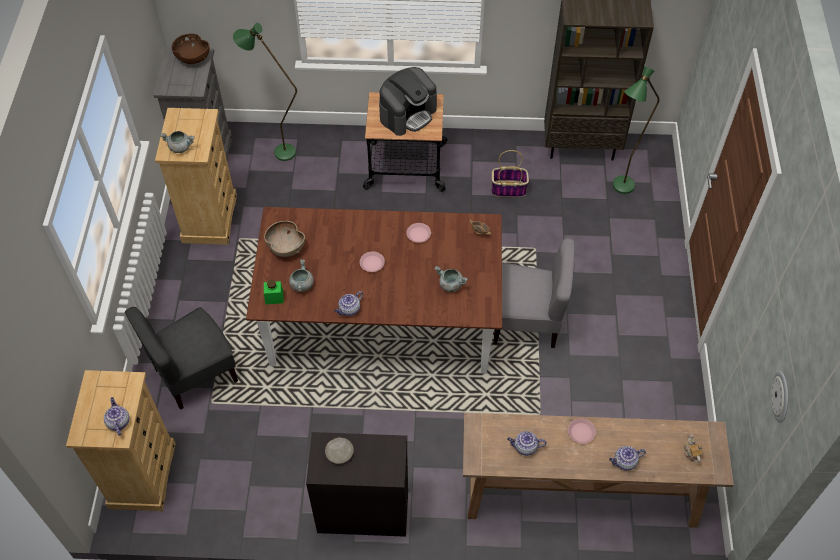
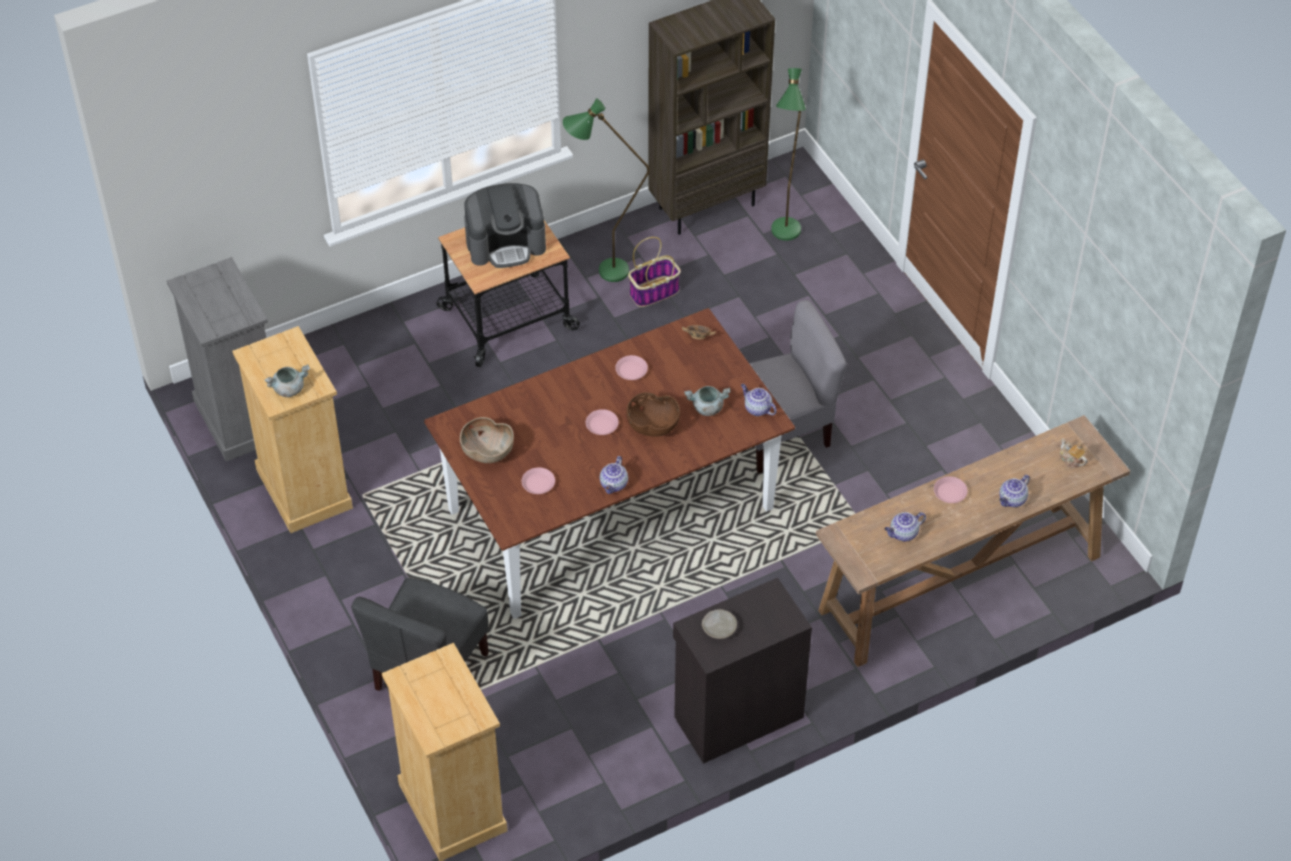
camera: 30 degrees left, 5 degrees down
teapot [104,397,130,436] -> teapot moved to [741,384,777,416]
brown bowl [172,33,210,64] -> brown bowl moved to [626,392,680,437]
green floor lamp [233,23,297,161] -> green floor lamp moved to [563,98,650,282]
green jar [264,280,284,305] -> none
grey cooking pot [289,260,314,292] -> pink plate [522,467,555,494]
coffee machine [379,67,437,136] -> coffee machine turned 60 degrees clockwise [464,183,546,268]
wall clock [771,371,788,423] -> none

